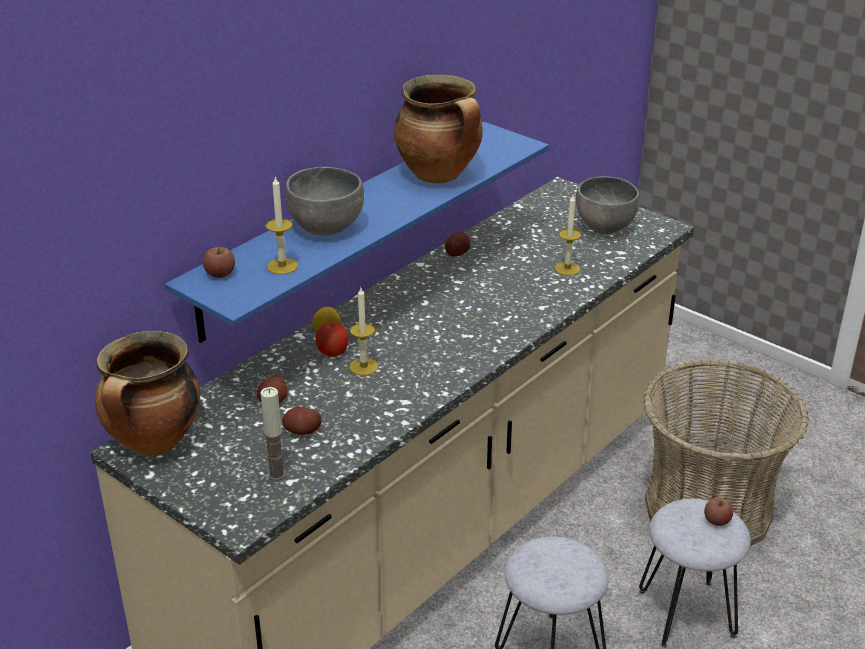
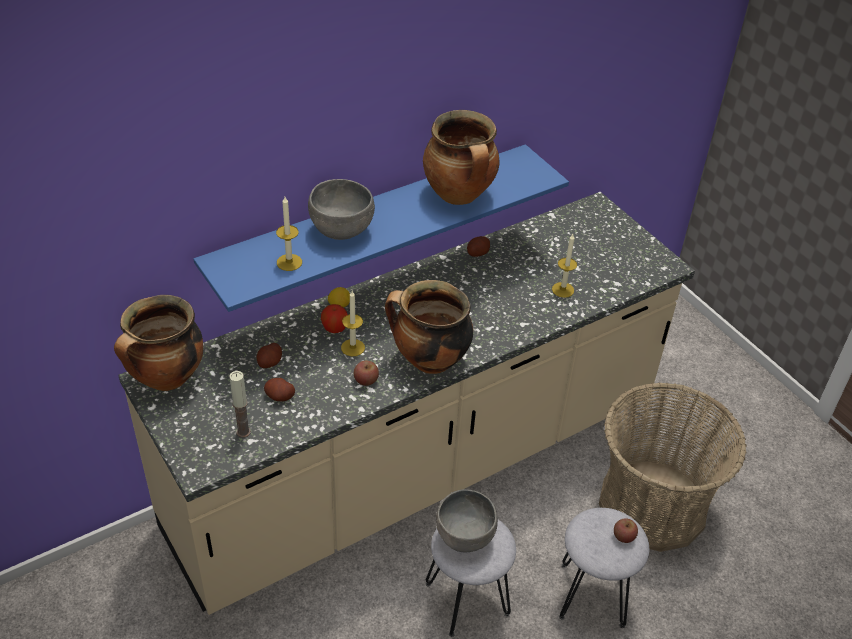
camera: 15 degrees right, 10 degrees up
apple [203,247,235,278] -> apple moved to [354,361,379,386]
grey bowl [576,176,640,234] -> grey bowl moved to [436,489,498,552]
none -> cooking pot [385,280,473,374]

